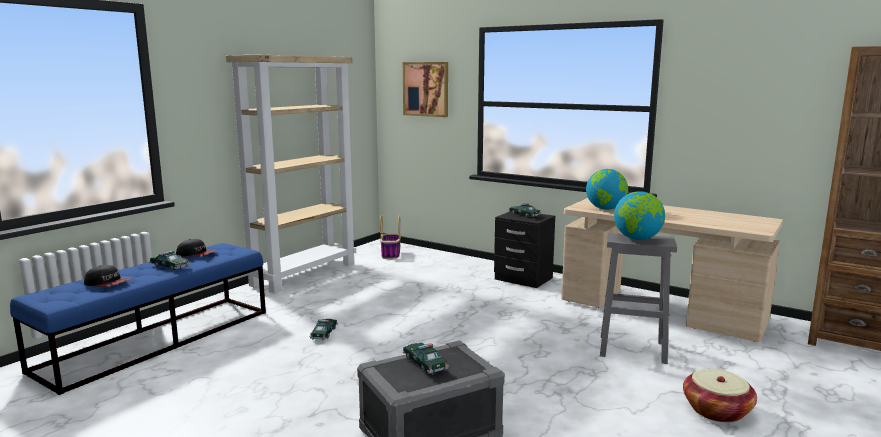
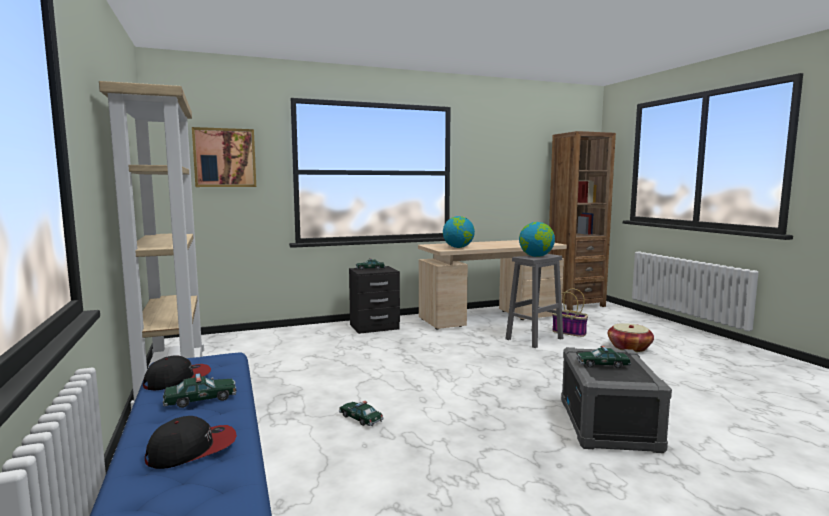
camera: 55 degrees left, 5 degrees down
basket [380,215,401,259] -> basket moved to [552,289,588,337]

